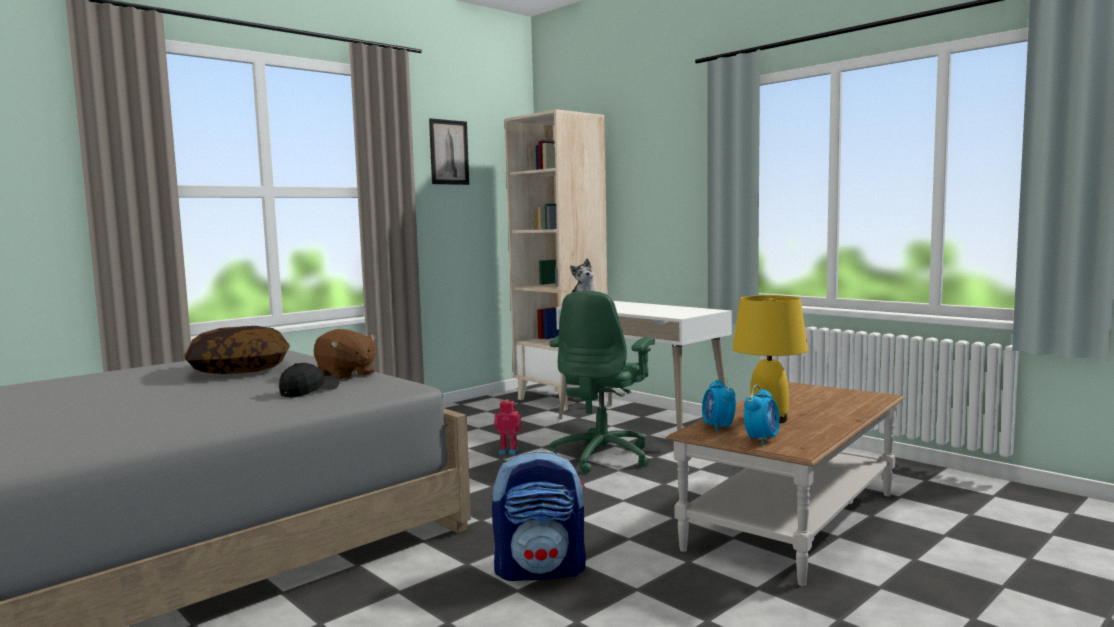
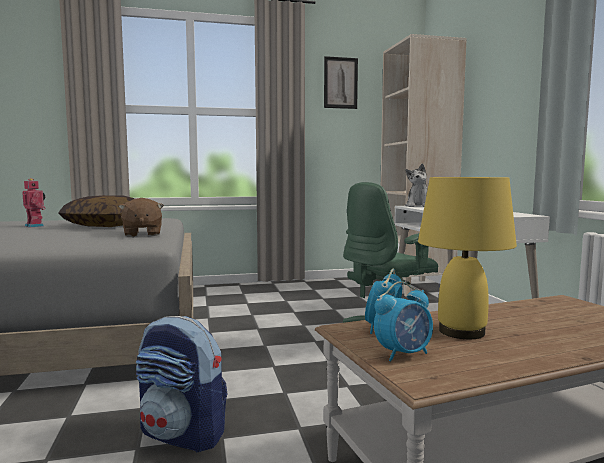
camera: 30 degrees right, 0 degrees up
black cap [279,363,340,398] -> none
toy robot [494,399,522,455] -> toy robot moved to [22,178,46,227]

